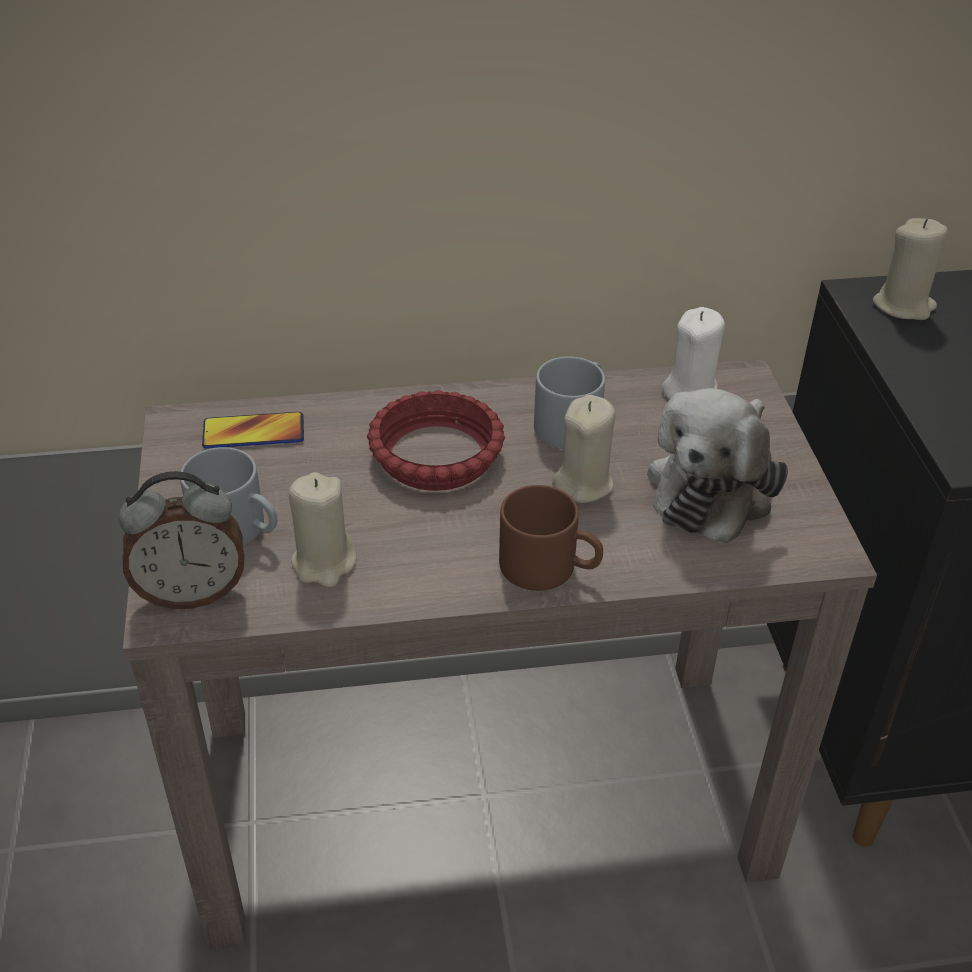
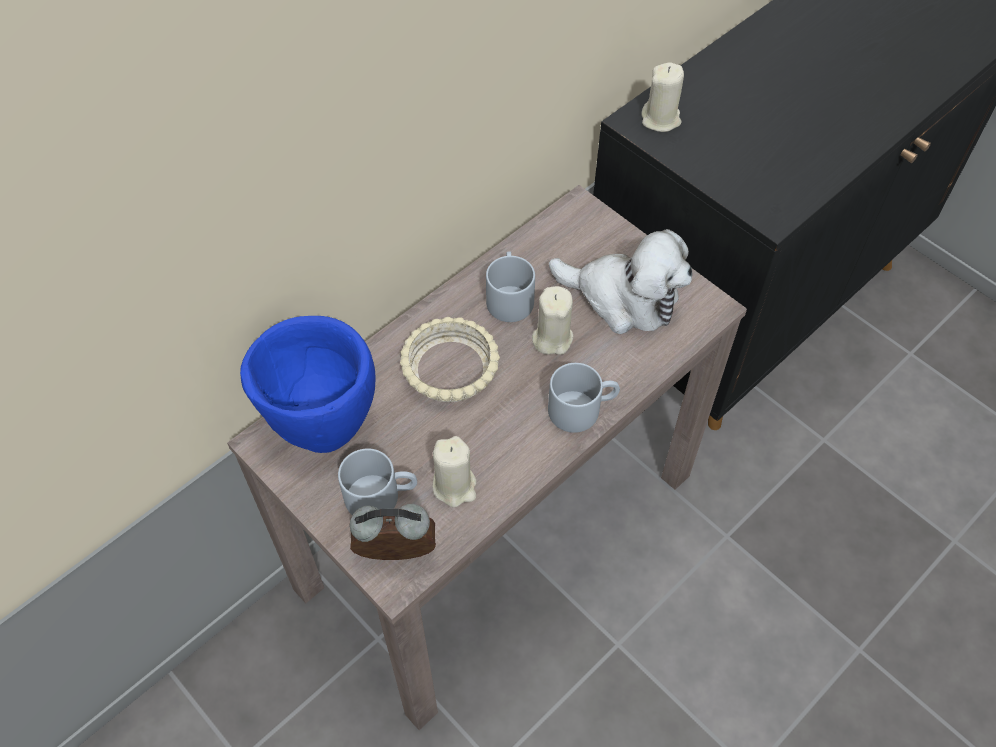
camera: 35 degrees left, 15 degrees up
alarm clock [119,471,245,609] -> alarm clock turned 135 degrees counterclockwise [350,504,436,560]
phone [202,412,304,449] -> blue bowl [240,316,375,453]
red bowl [367,390,505,491] -> beige bowl [400,317,500,402]
brown mug [499,485,603,591] -> grey mug [548,363,620,433]
plush toy [647,388,788,543] -> plush toy turned 60 degrees counterclockwise [549,229,692,334]
white candle [662,307,725,399] -> none

